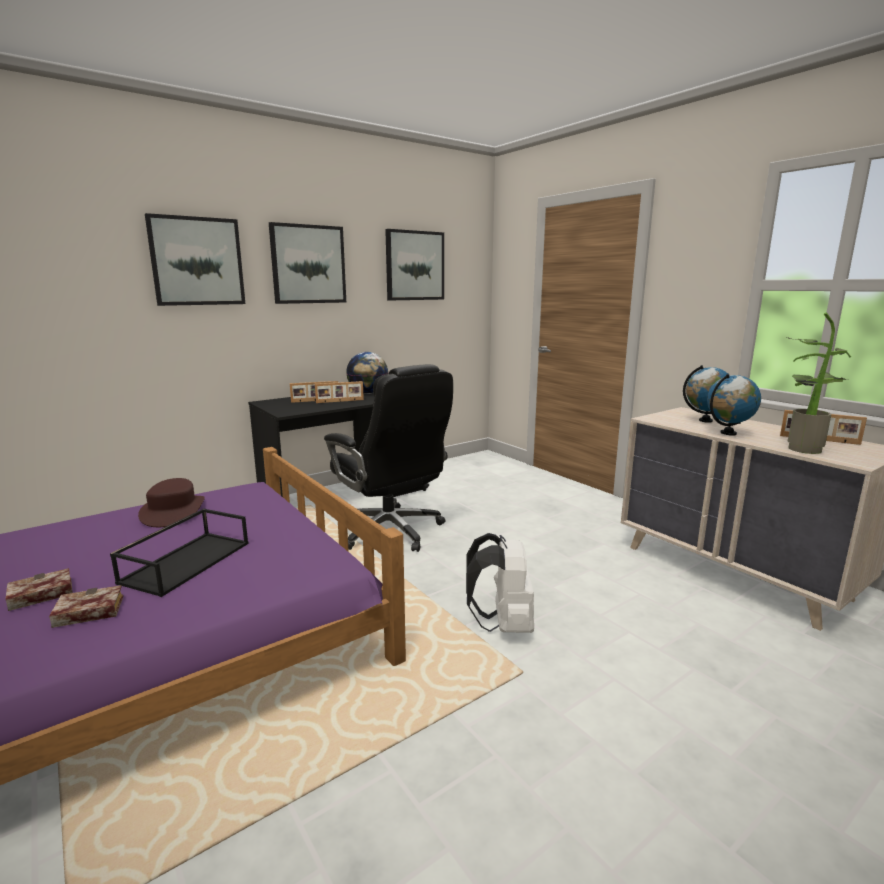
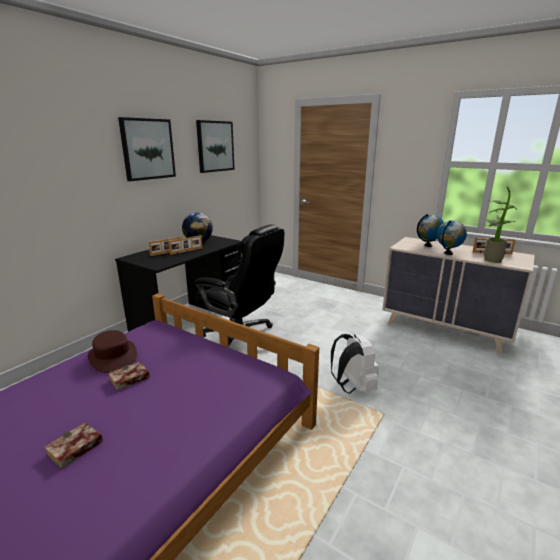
camera: 20 degrees left, 5 degrees up
book [49,585,123,628] -> book moved to [108,362,150,391]
black tray [110,509,249,597] -> none
picture [145,213,245,306] -> none

